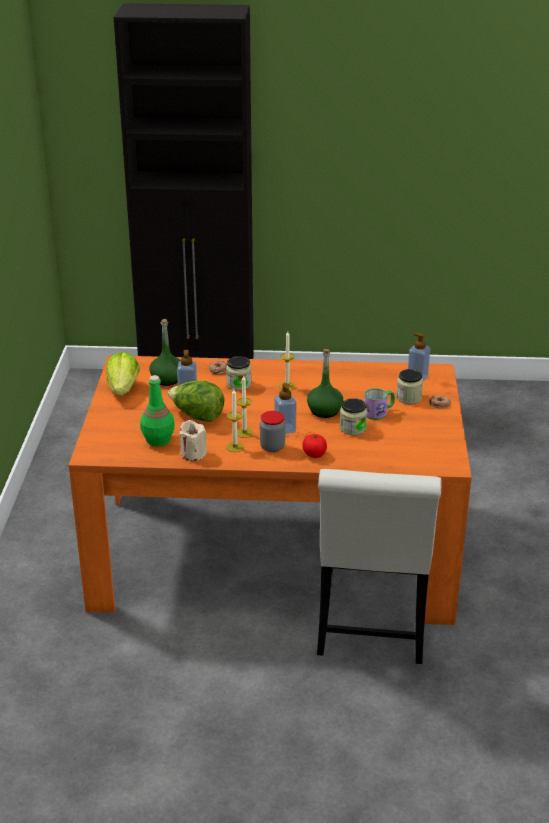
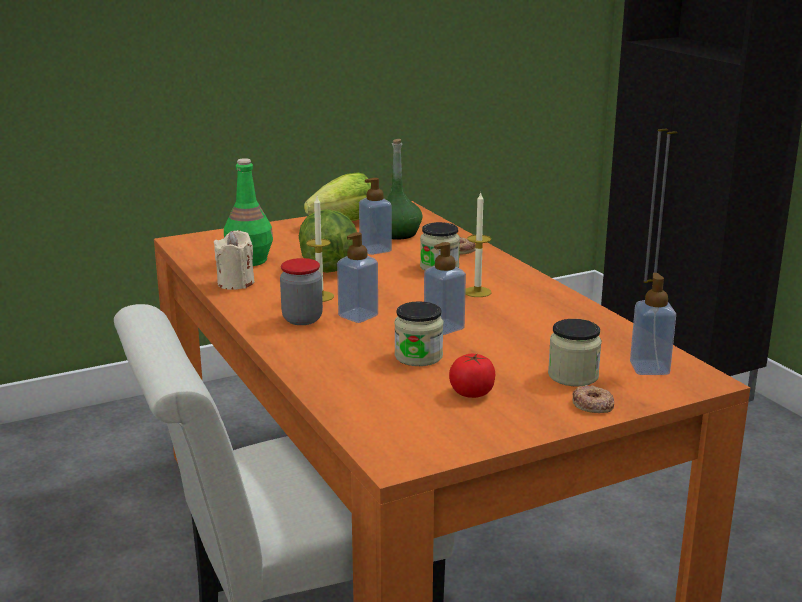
camera: 60 degrees right, 10 degrees down
candle [226,390,244,452] -> none
tomato [302,434,327,458] -> tomato moved to [449,354,495,398]
green bottle [307,349,343,418] -> soap dispenser [424,242,466,335]
mug [364,388,395,420] -> none

